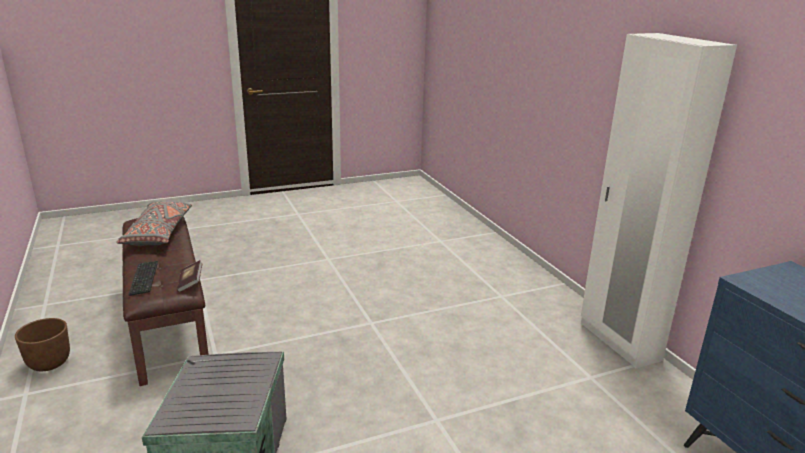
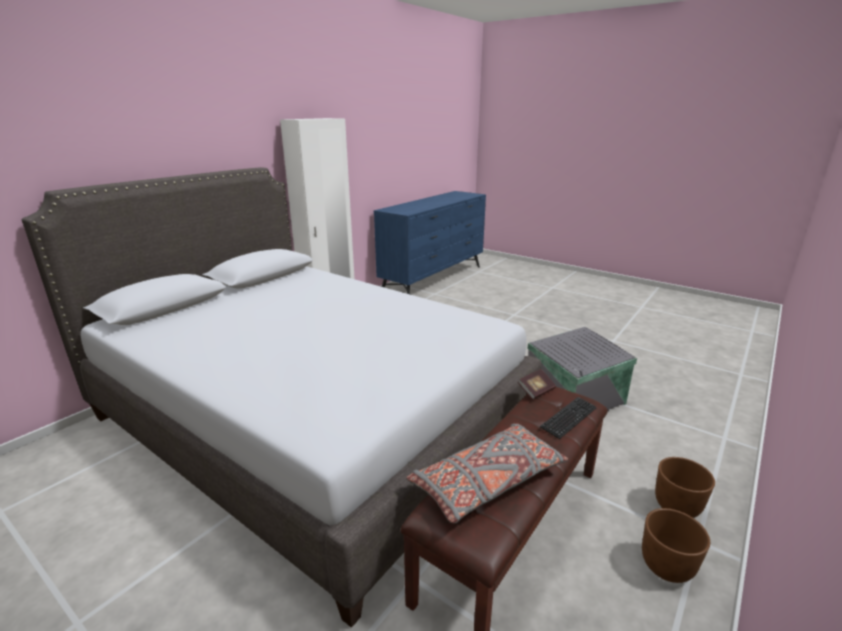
camera: 120 degrees left, 0 degrees up
none -> grey bed [22,167,541,628]
none -> brown planter [655,457,715,518]

